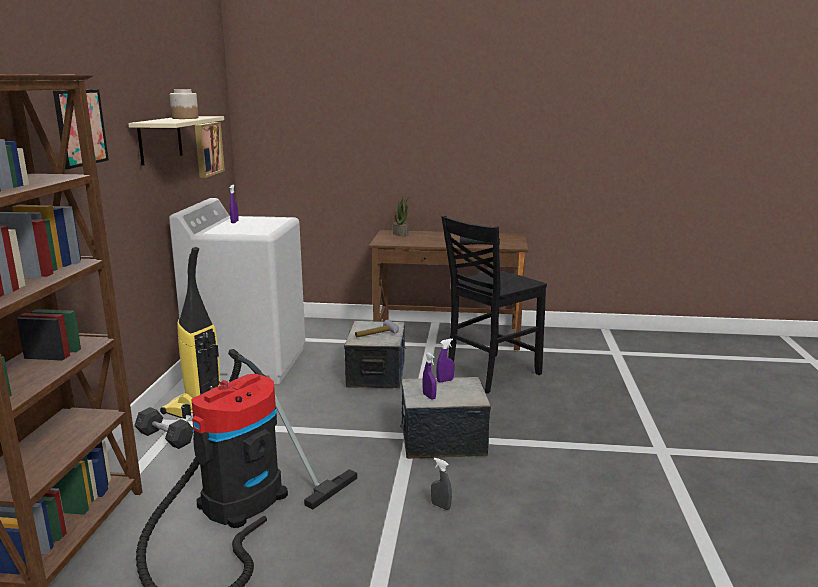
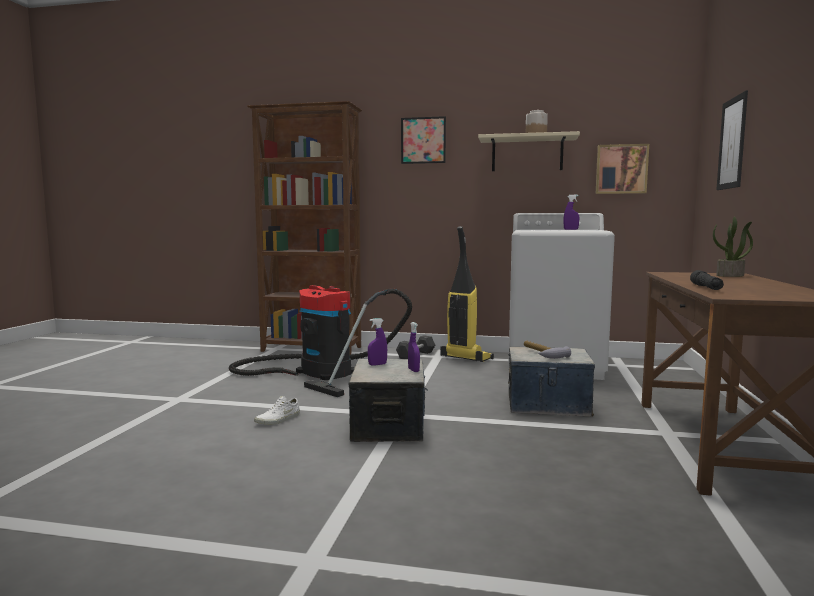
camera: 95 degrees right, 10 degrees down
grey spray bottle [431,458,452,510] -> white shoe [254,396,300,425]
black chair [441,215,547,394] -> none
none -> picture [716,90,748,190]

